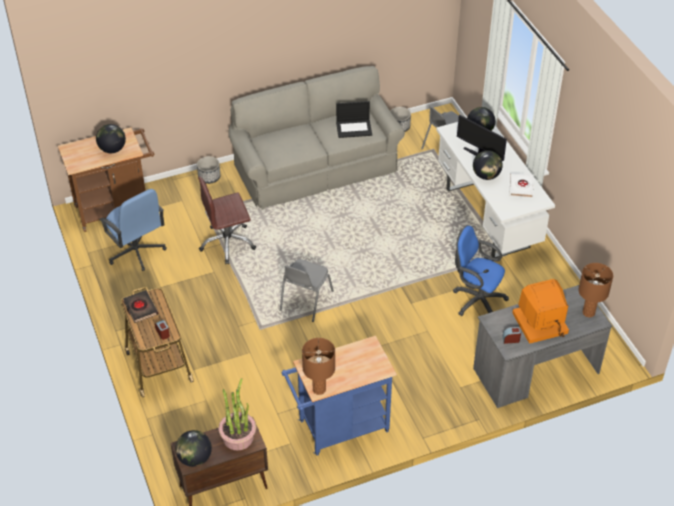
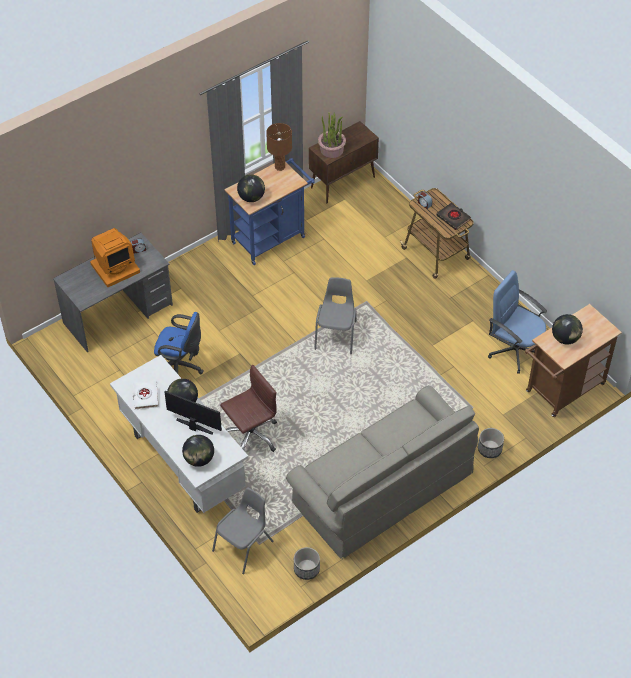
camera: 165 degrees right, 5 degrees up
globe [175,430,212,467] -> globe moved to [237,174,265,202]
brown office chair [198,177,256,264] -> brown office chair moved to [220,365,277,452]
laptop [336,101,372,138] -> none
brown table lamp [578,263,613,318] -> none

